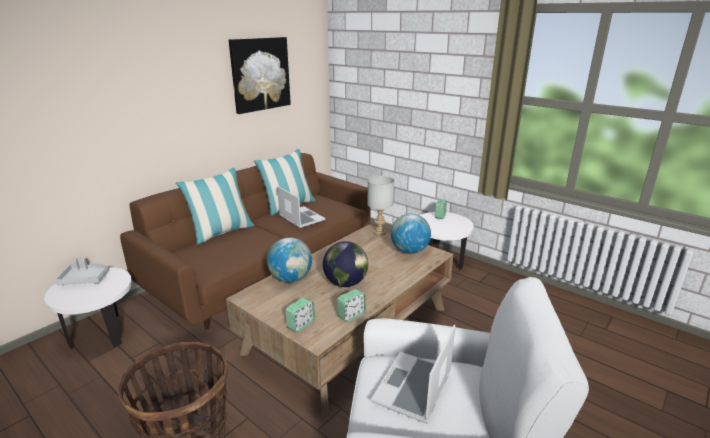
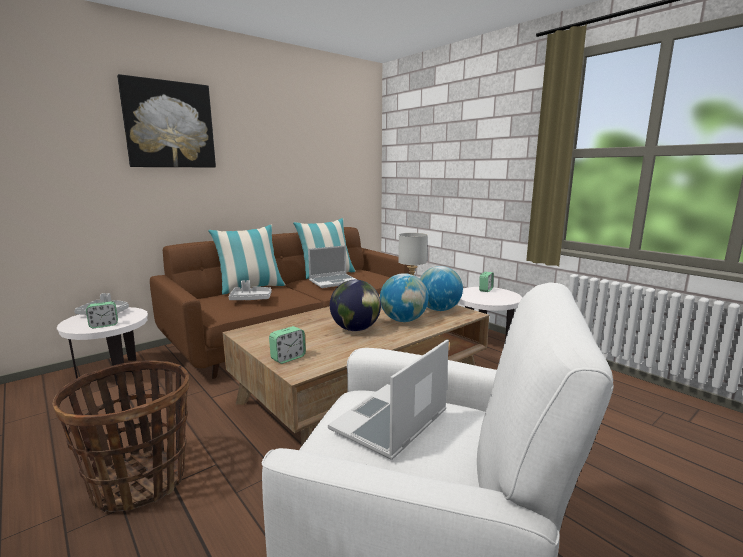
camera: 10 degrees right, 10 degrees down
picture [229,37,291,114] -> picture moved to [117,74,216,168]
globe [267,237,312,283] -> globe moved to [380,273,428,322]
laptop [277,186,326,228] -> laptop turned 90 degrees clockwise [308,245,358,288]
alarm clock [337,289,366,322] -> alarm clock moved to [86,302,118,328]
none -> grey tray [229,280,272,300]

